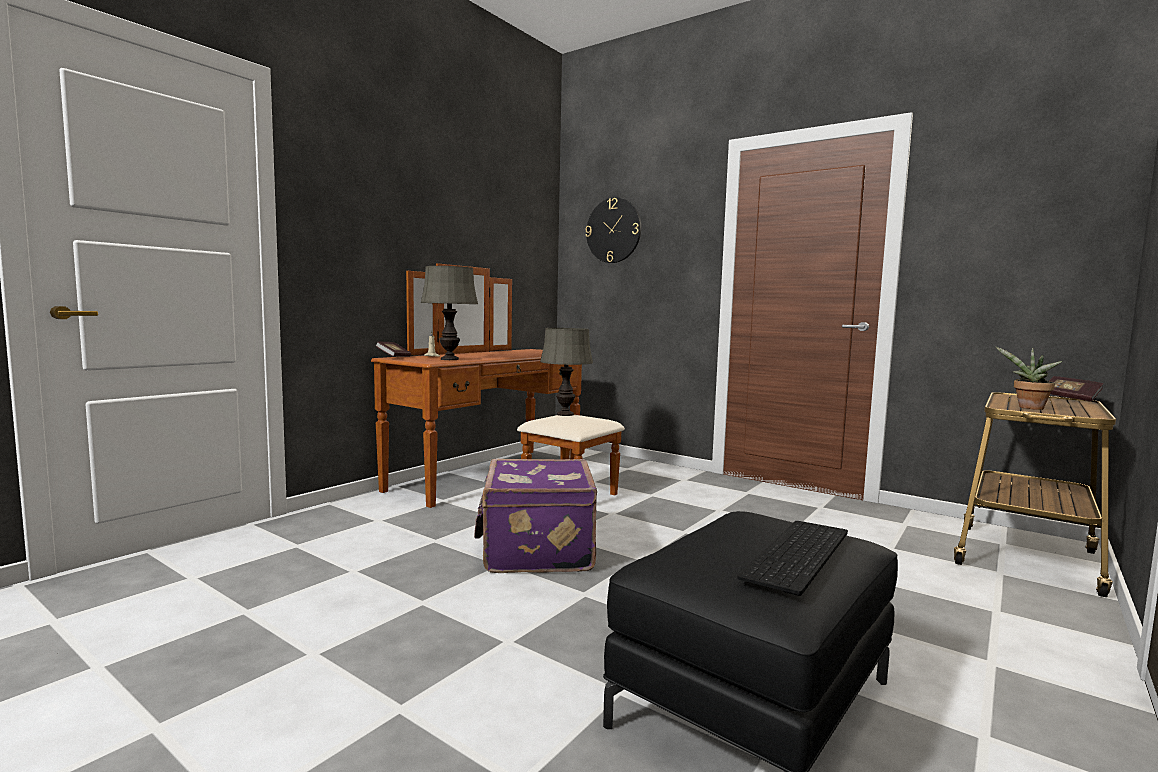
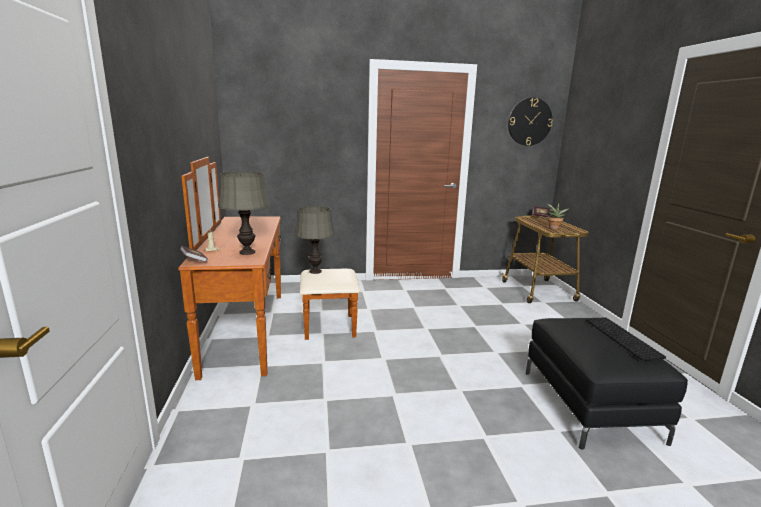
camera: 45 degrees left, 10 degrees up
purple suitcase [474,459,597,573] -> none
wall clock [585,197,641,263] -> wall clock moved to [508,98,553,146]

